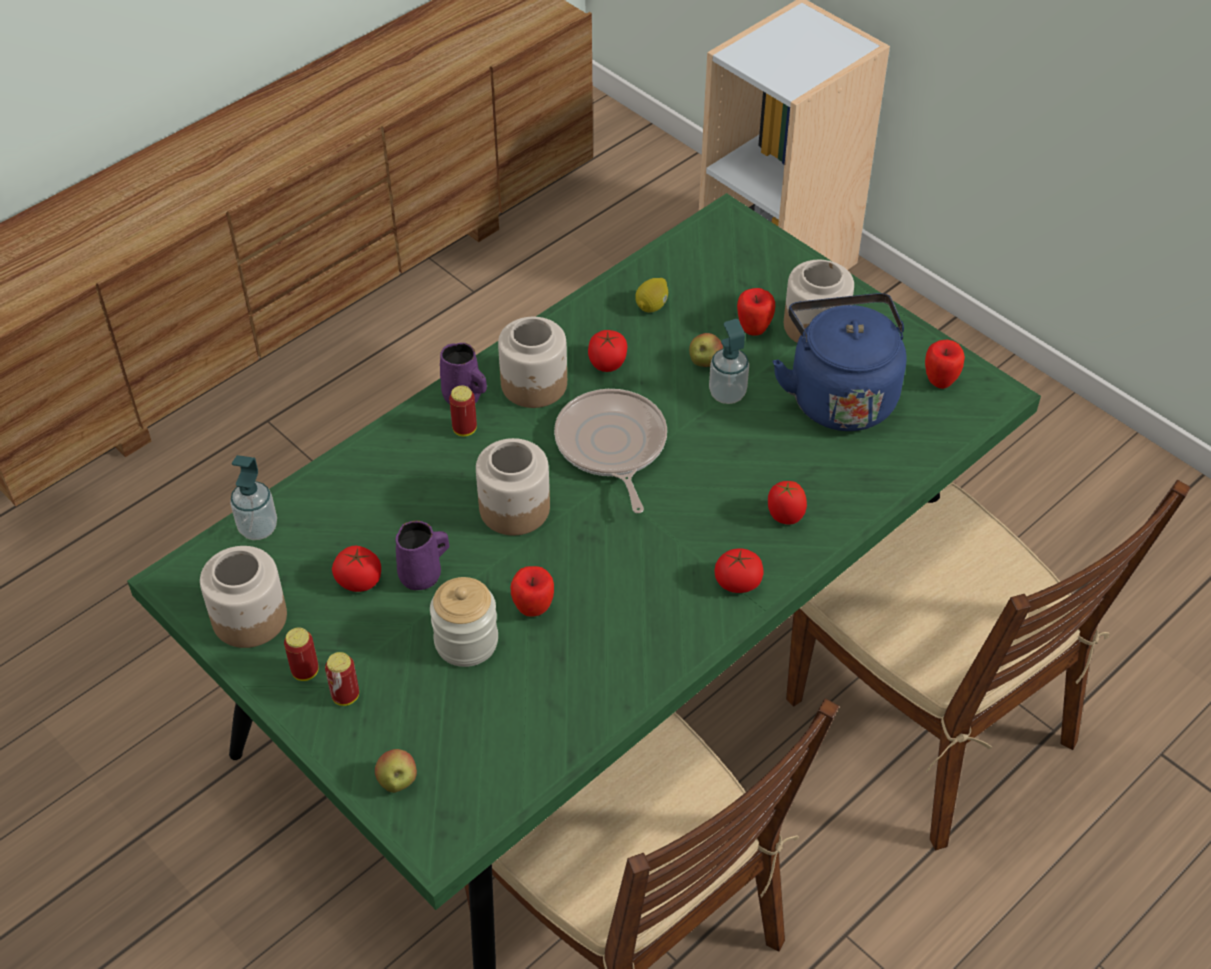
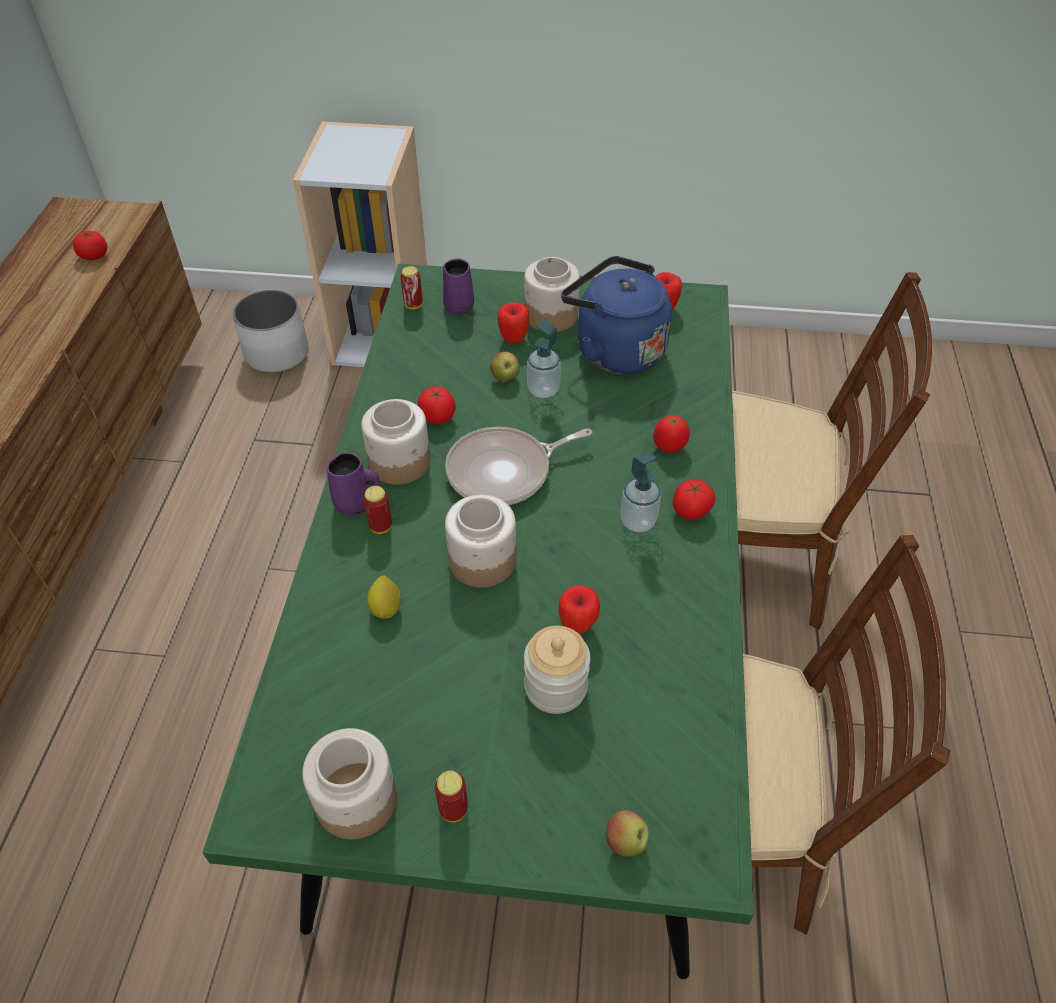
camera: 40 degrees left, 0 degrees up
soap dispenser [230,455,277,540] -> soap dispenser moved to [621,452,661,532]
can [325,652,359,706] -> can moved to [401,266,423,309]
tomato [332,546,381,592] -> tomato moved to [73,231,107,260]
purple mug [395,521,449,590] -> purple mug moved to [443,258,474,315]
frying pan [554,389,667,513] -> frying pan turned 60 degrees counterclockwise [445,427,592,505]
lemon [635,278,668,313] -> lemon moved to [367,575,401,619]
none -> white planter [232,290,309,373]

